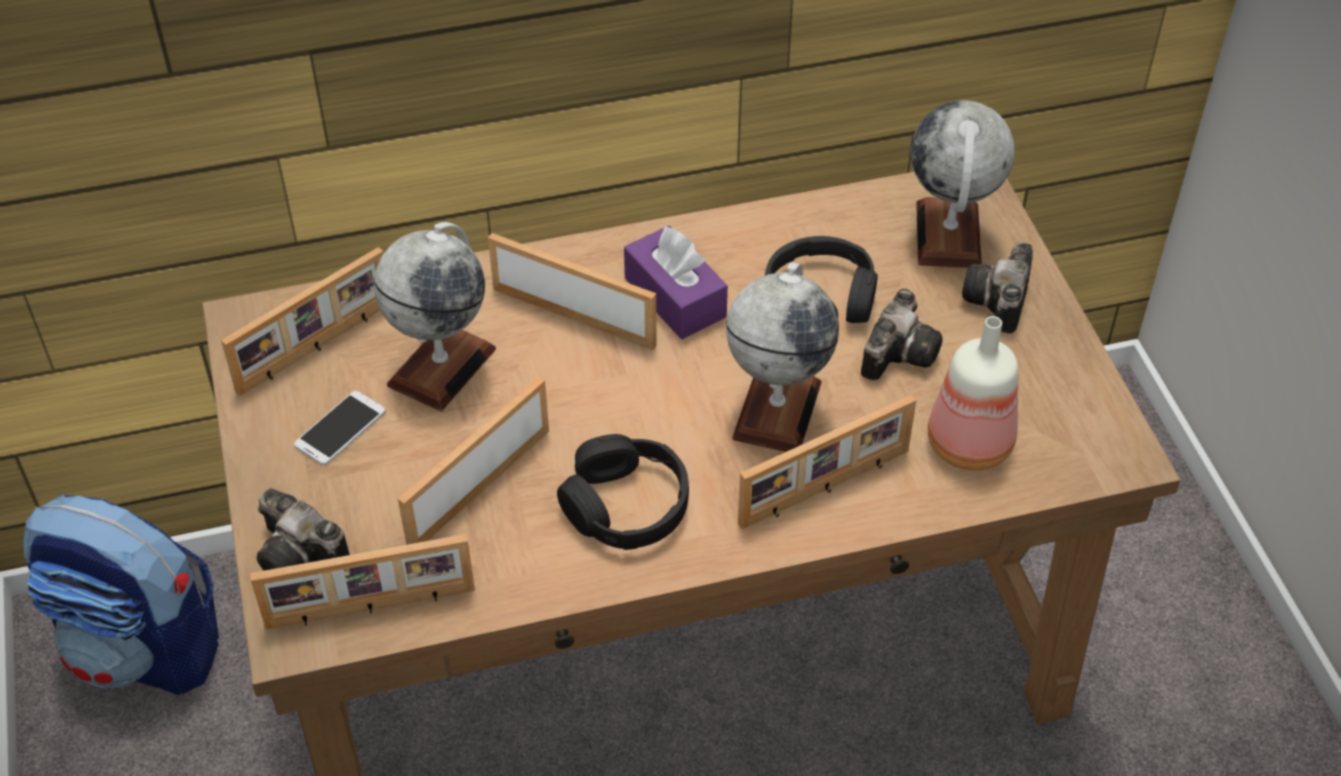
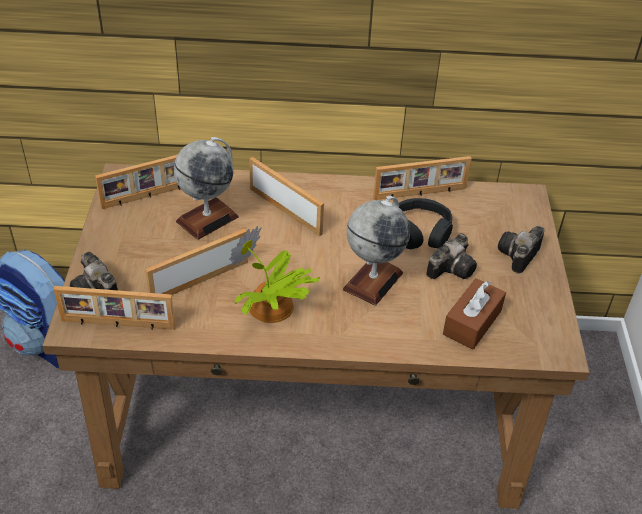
camera: 15 degrees right, 5 degrees down
phone [294,391,385,465] -> none
black headphones [557,434,689,550] -> potted plant [229,226,320,323]
purple tissue box [624,226,728,339] -> none
picture frame [738,395,916,529] -> picture frame moved to [373,156,472,200]
globe [911,100,1015,268] -> none
bottle [928,316,1018,470] -> brown tissue box [443,278,506,349]

